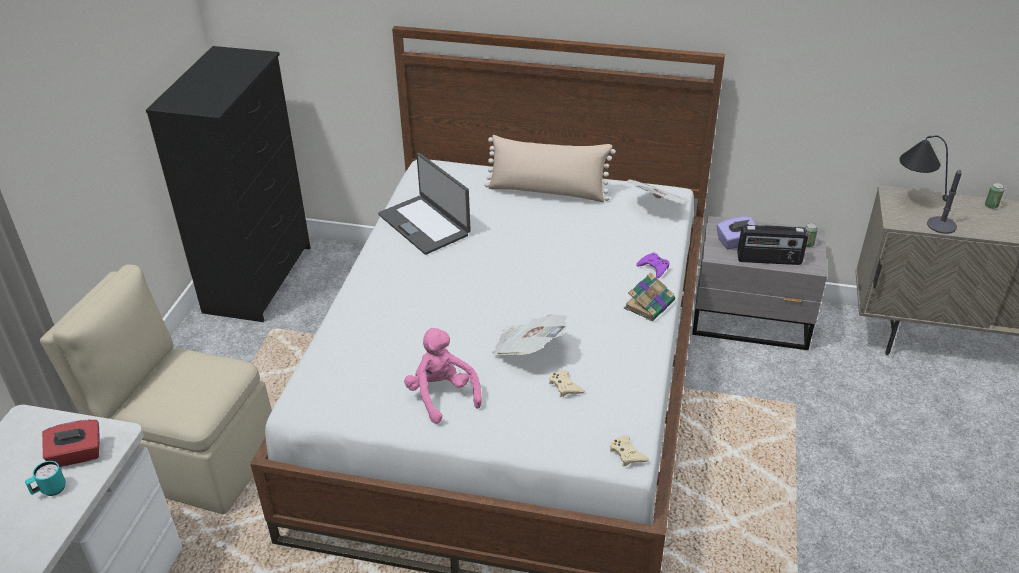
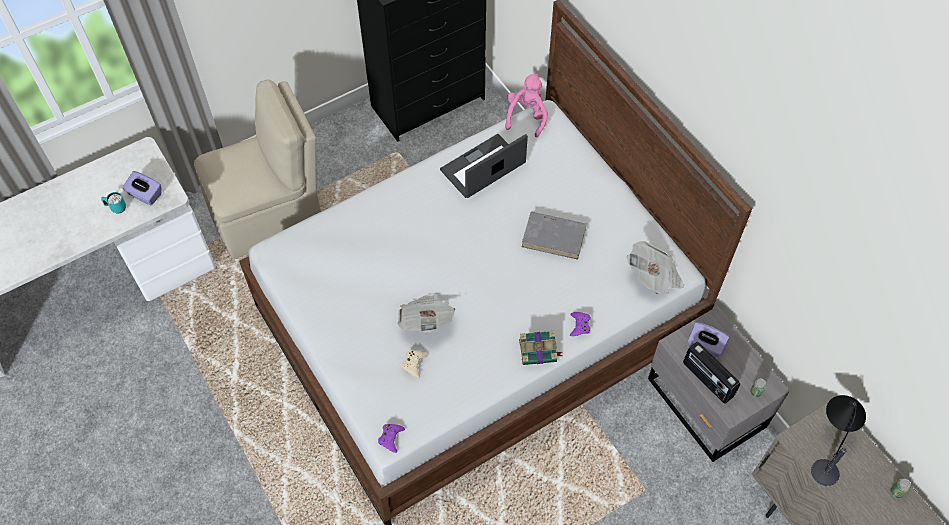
camera: 45 degrees right, 20 degrees up
beige chair [40,264,272,514] -> beige chair turned 90 degrees clockwise [194,79,321,259]
red tissue box [42,420,100,467] -> purple tissue box [122,171,162,206]
laptop [378,153,471,255] -> laptop turned 45 degrees clockwise [440,134,528,198]
pink plush toy [404,328,482,424] -> pink plush toy moved to [505,74,548,137]
beige pillow [484,135,616,202] -> none
beige game controller [610,436,649,467] -> purple game controller [378,424,405,453]
none -> grey book [522,211,587,260]

